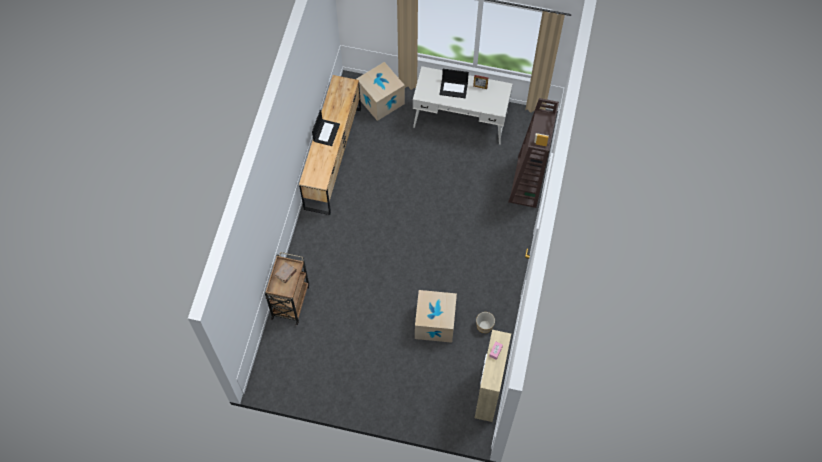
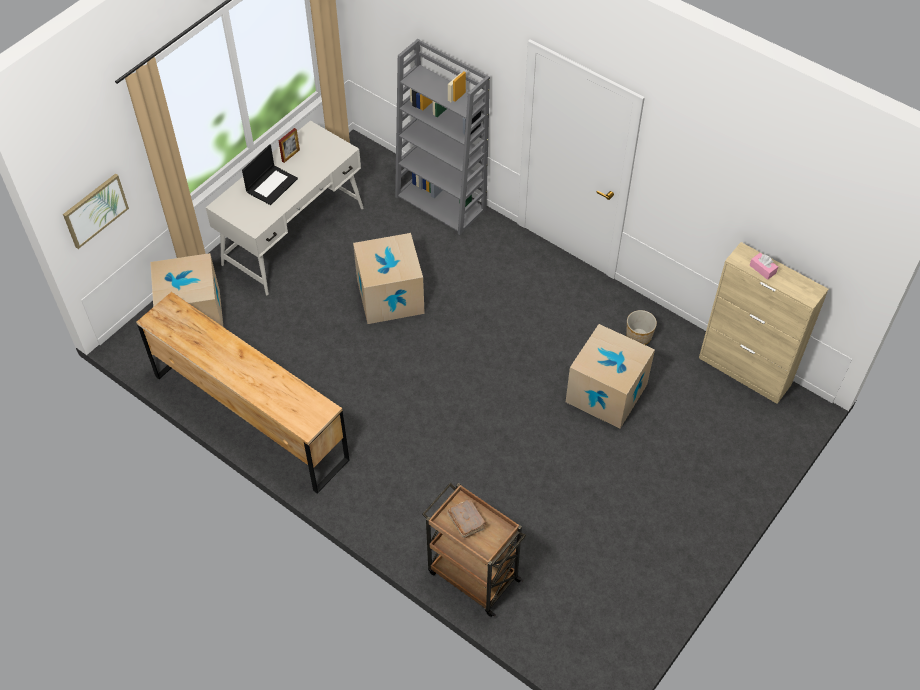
camera: 65 degrees left, 10 degrees down
laptop [312,110,340,146] -> none
brown bookcase [508,98,559,208] -> grey bookcase [395,39,490,235]
none -> picture [63,173,129,249]
none -> cardboard box [353,233,425,324]

